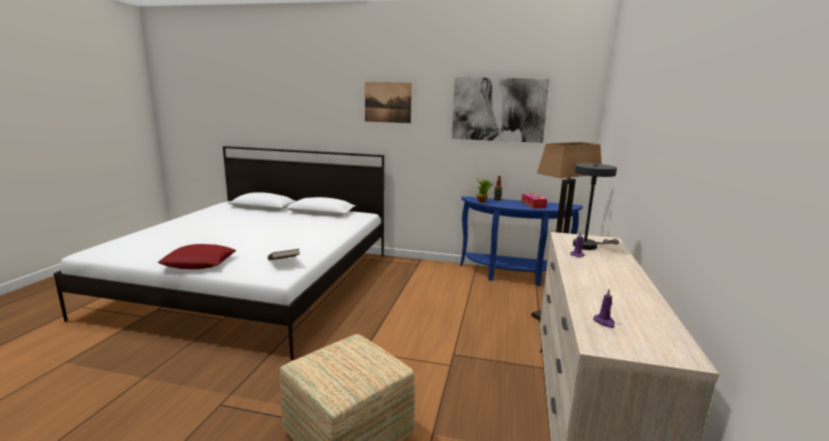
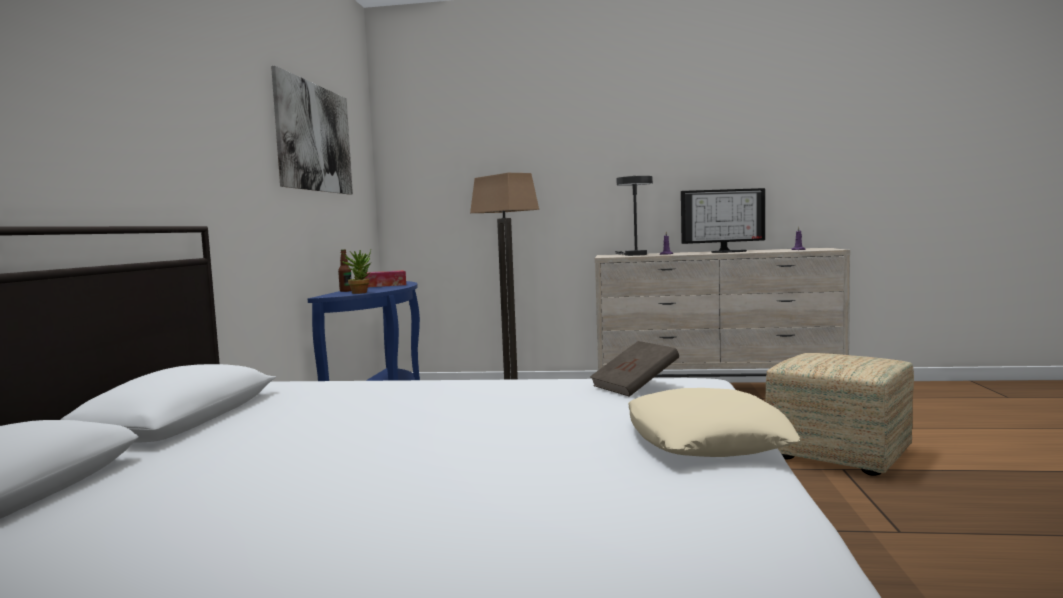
camera: 95 degrees left, 10 degrees down
red pillow [158,244,236,269] -> beige pillow [628,388,800,457]
picture [365,82,412,123] -> none
none -> monitor [681,188,765,253]

